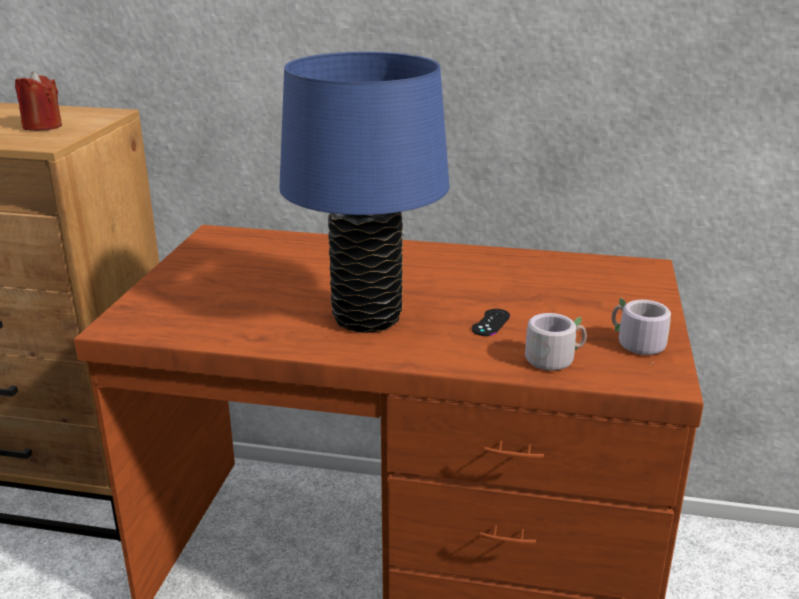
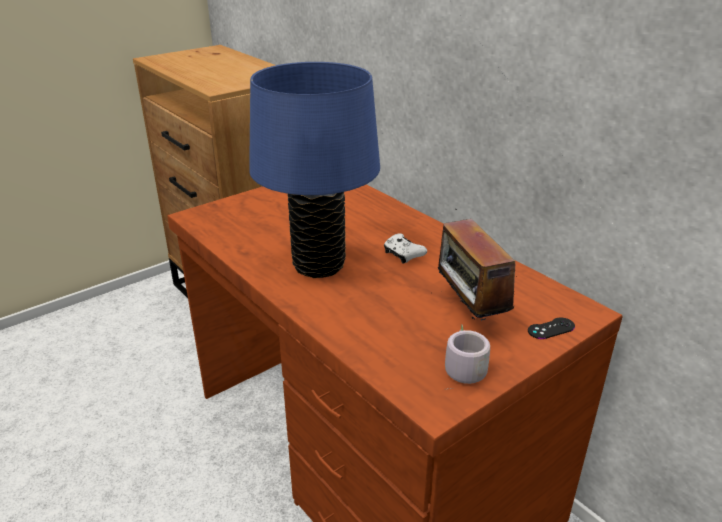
camera: 40 degrees right, 5 degrees up
red candle [15,71,62,131] -> none
black game controller [472,309,510,336] -> black game controller moved to [528,317,575,339]
grey mug [514,313,587,371] -> none
none -> white game controller [384,233,427,264]
none -> radio [438,209,515,321]

